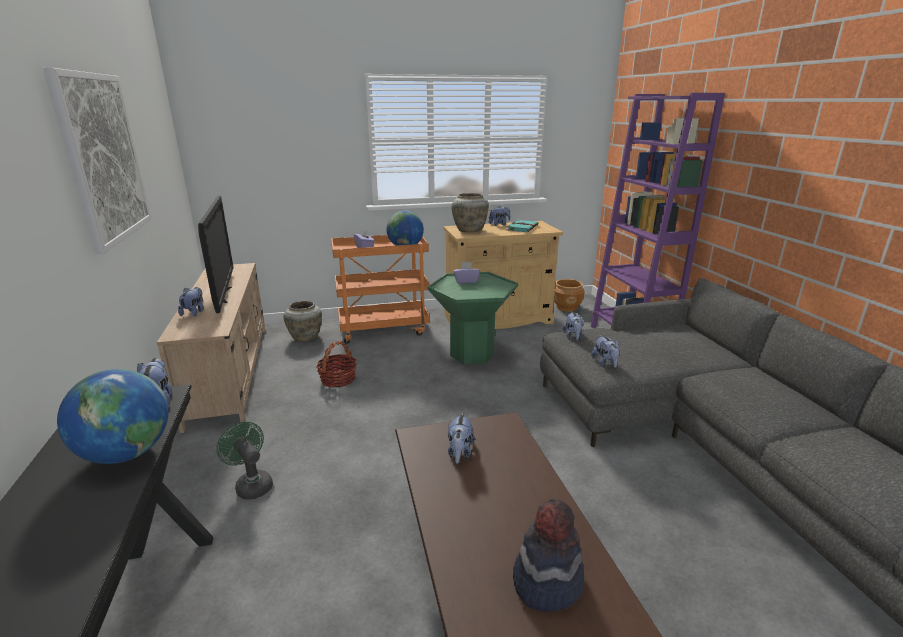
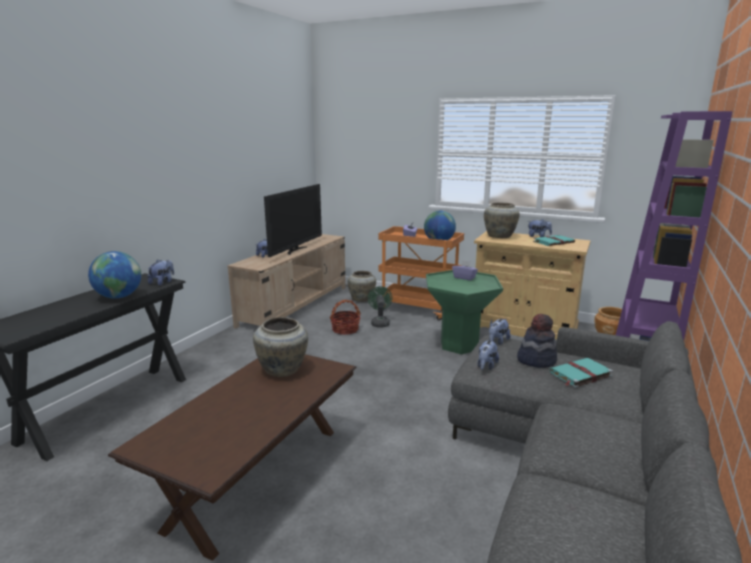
camera: 40 degrees right, 5 degrees down
picture [43,68,152,254] -> none
green fan [216,422,273,500] -> green fan moved to [368,286,392,327]
plush toy [448,413,475,464] -> beige vase [253,317,308,377]
hat [513,499,584,612] -> hat moved to [517,314,557,368]
none -> turquoise book [549,358,613,388]

